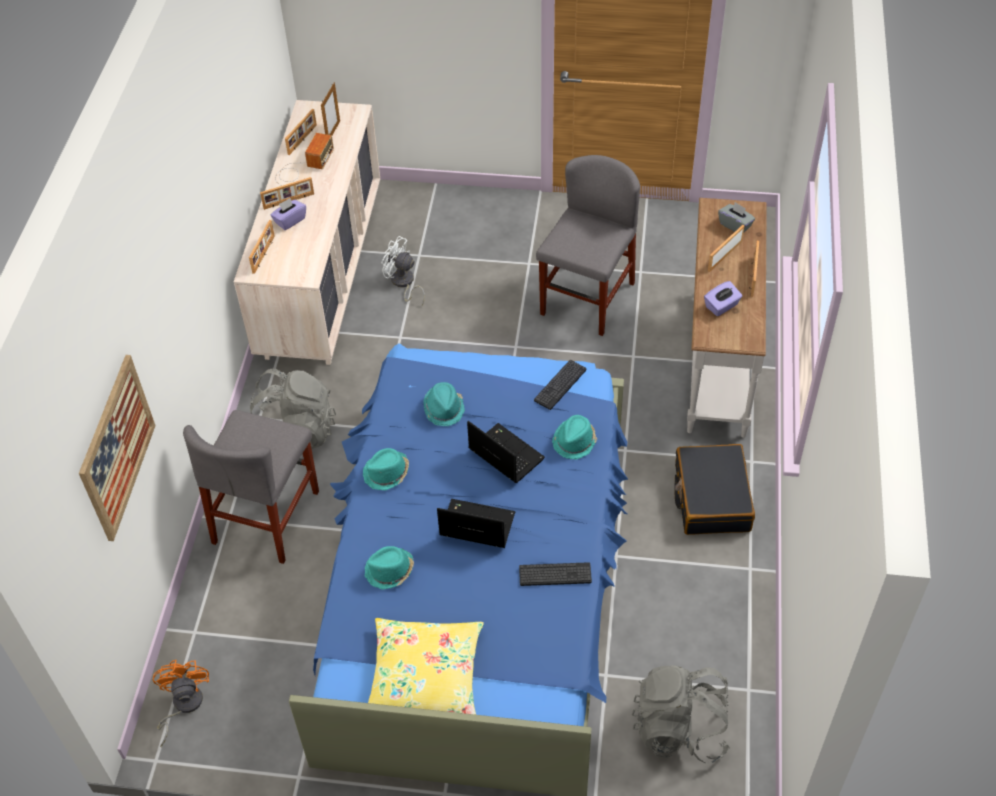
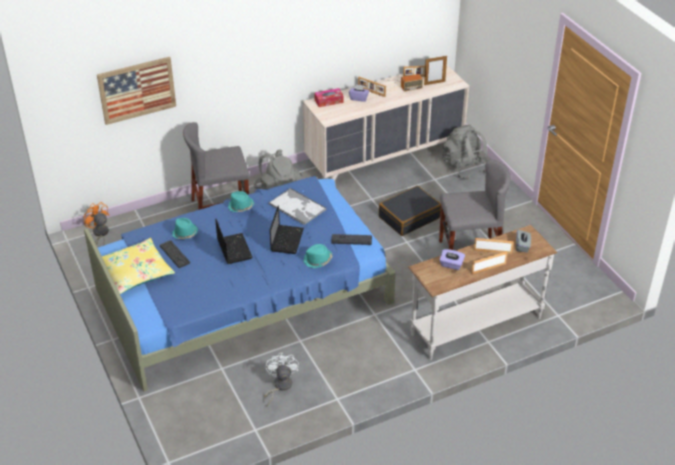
camera: 55 degrees right, 10 degrees down
orange fan [153,660,209,747] -> orange fan turned 90 degrees counterclockwise [83,202,109,246]
picture frame [249,220,275,274] -> tissue box [315,88,343,107]
white fan [381,236,425,306] -> white fan moved to [264,353,299,406]
turquoise hat [423,382,465,426] -> tray [269,188,326,225]
keyboard [519,562,592,586] -> keyboard moved to [160,240,190,268]
grey backpack [632,665,730,763] -> grey backpack moved to [442,125,488,180]
black suitcase [674,444,755,535] -> black suitcase moved to [379,186,441,236]

